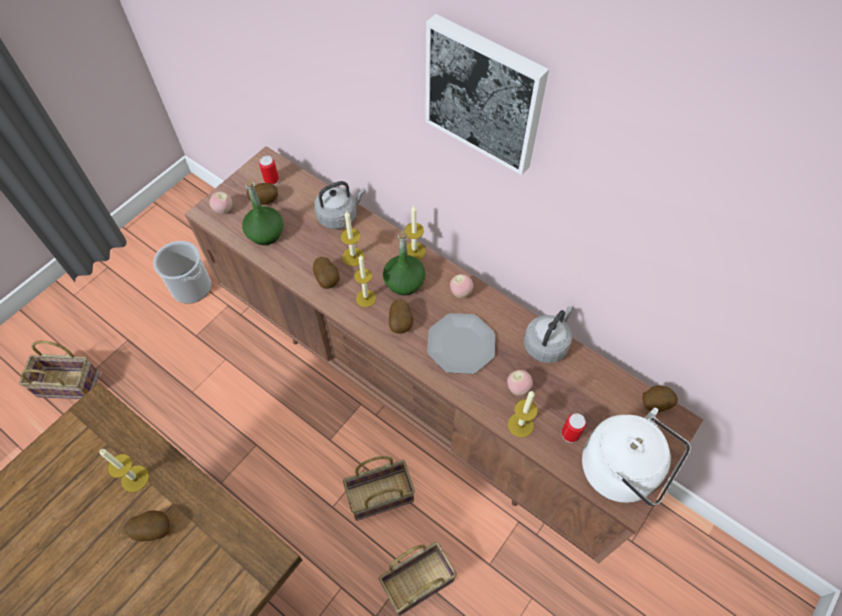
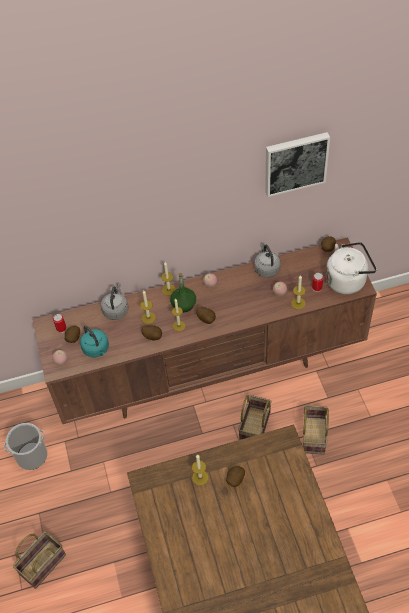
camera: 50 degrees left, 5 degrees down
green bottle [242,179,283,245] -> turquoise kettle [80,326,109,358]
picture [425,14,549,175] -> picture moved to [265,132,330,197]
plate [427,313,495,374] -> none

